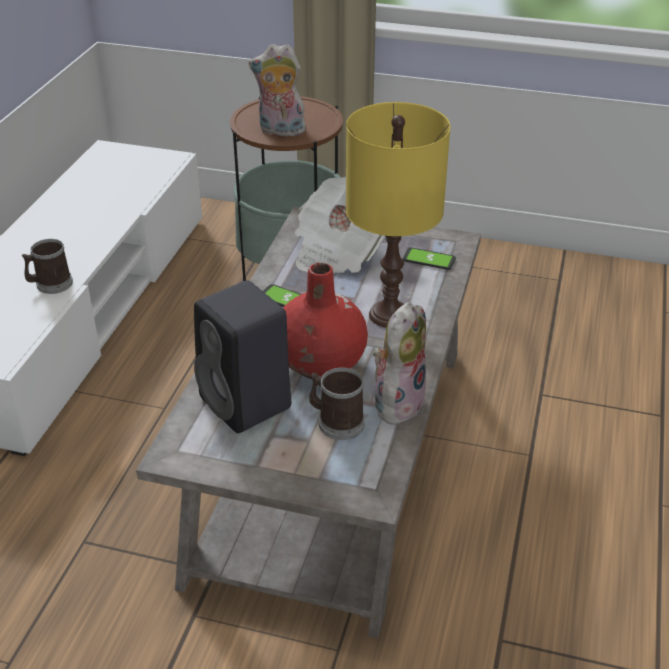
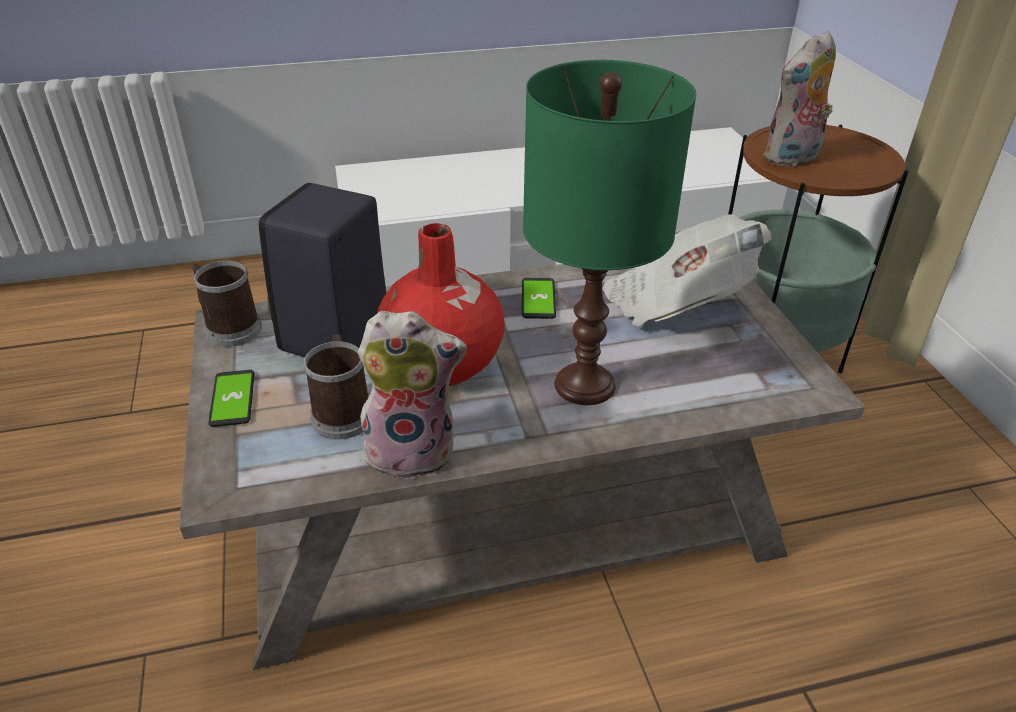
camera: 60 degrees right, 0 degrees up
mug [22,239,73,294] -> mug moved to [192,261,262,347]
plush toy [249,44,306,136] -> plush toy turned 105 degrees counterclockwise [763,31,836,167]
yellow table lamp [346,102,451,328] -> green table lamp [523,60,696,405]
phone [402,247,456,270] -> phone moved to [208,370,255,427]

